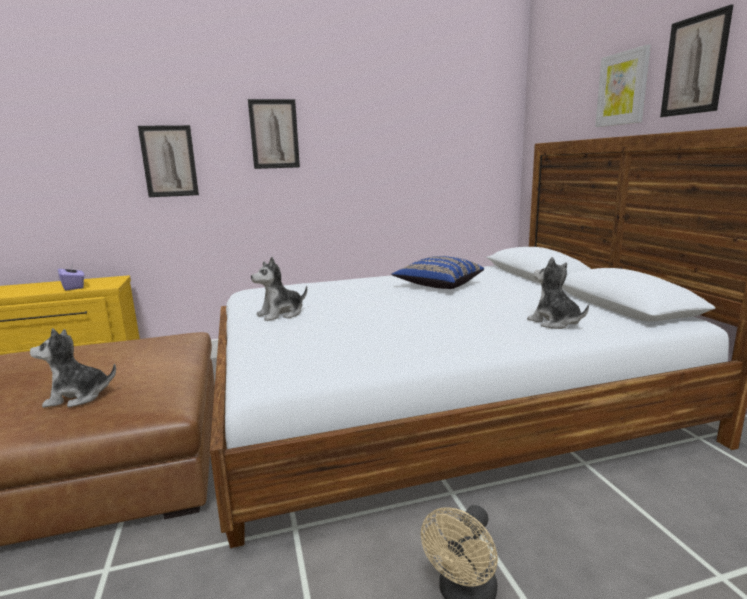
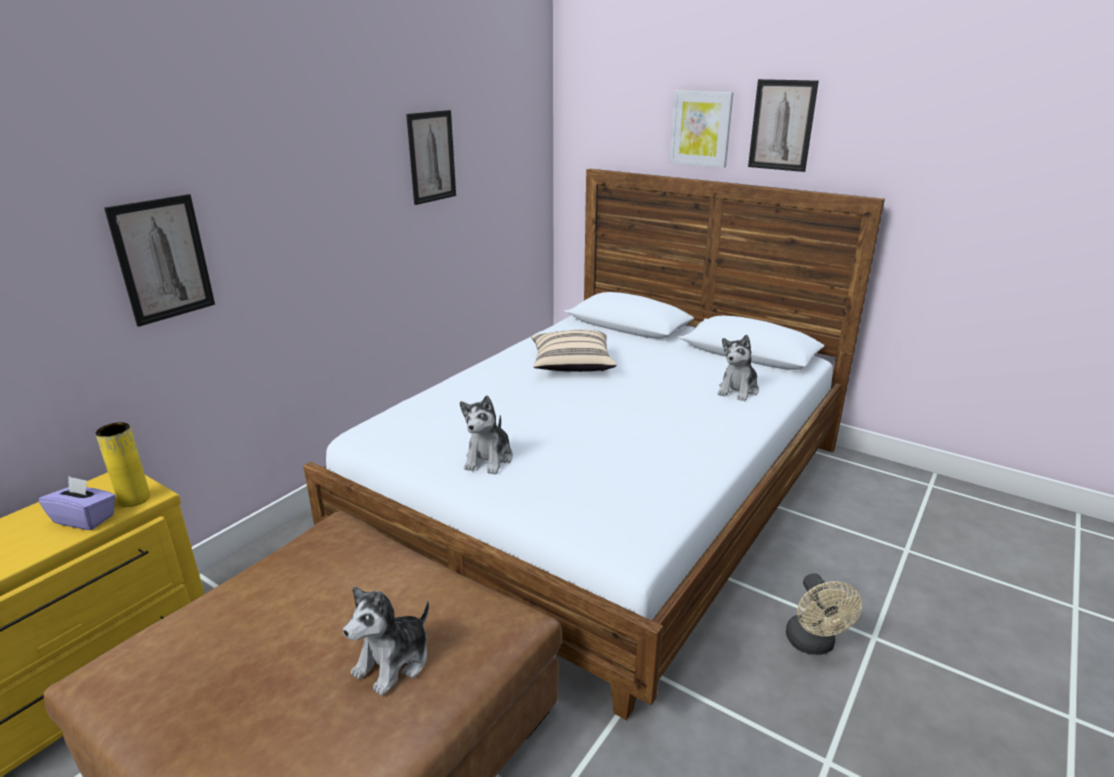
camera: 40 degrees left, 10 degrees up
picture [248,99,300,169] -> picture moved to [406,110,456,205]
blue pillow [391,256,484,289] -> beige pillow [531,330,617,372]
plush toy [527,257,589,329] -> plush toy turned 75 degrees counterclockwise [718,335,759,401]
none -> yellow vase [95,422,150,507]

